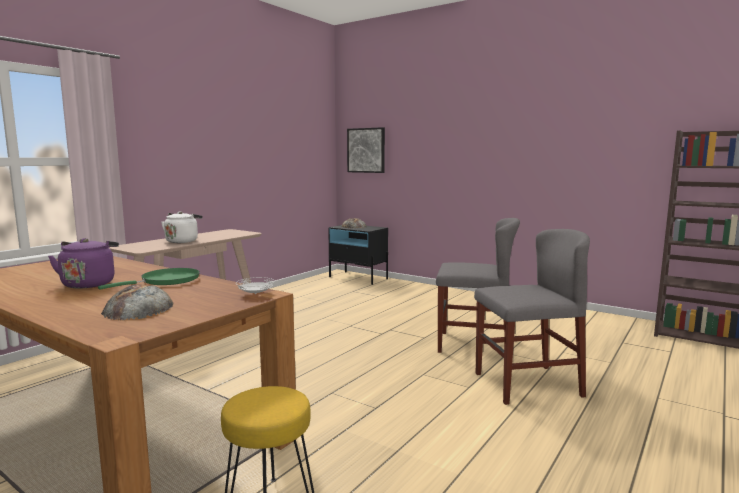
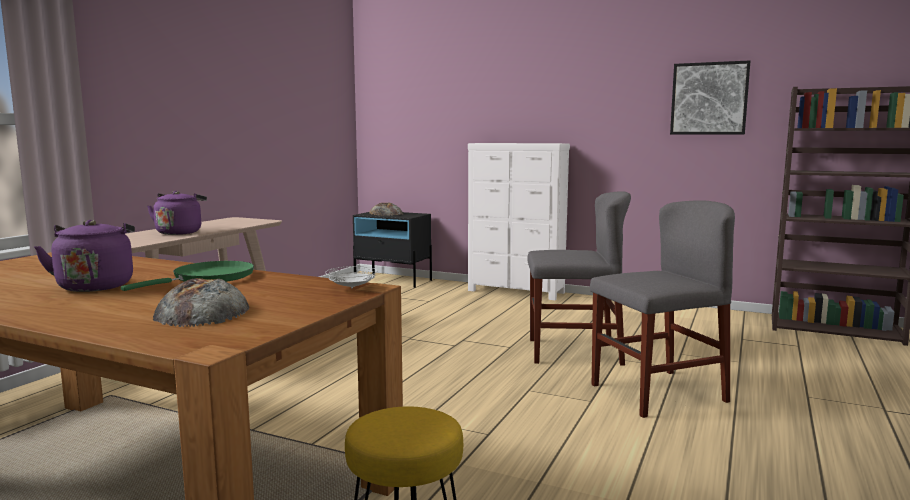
camera: 10 degrees left, 0 degrees up
white kettle [161,211,203,243] -> purple kettle [147,191,207,235]
picture [347,127,385,173] -> picture moved to [670,60,750,134]
none -> white dresser [468,143,570,300]

